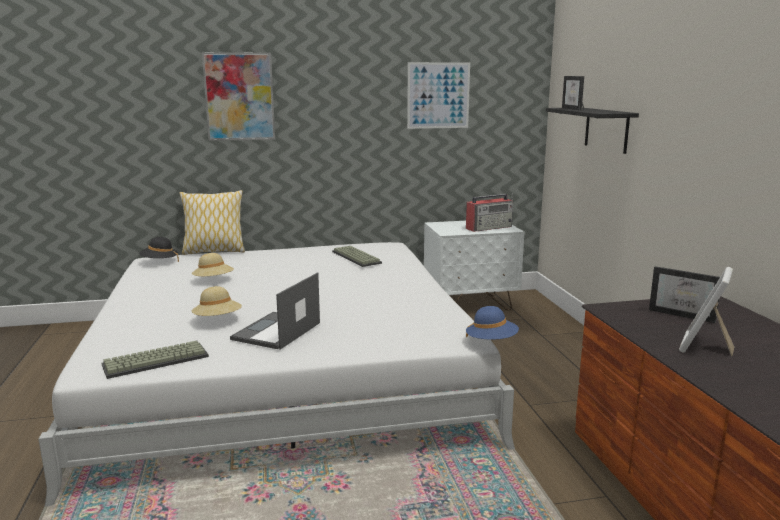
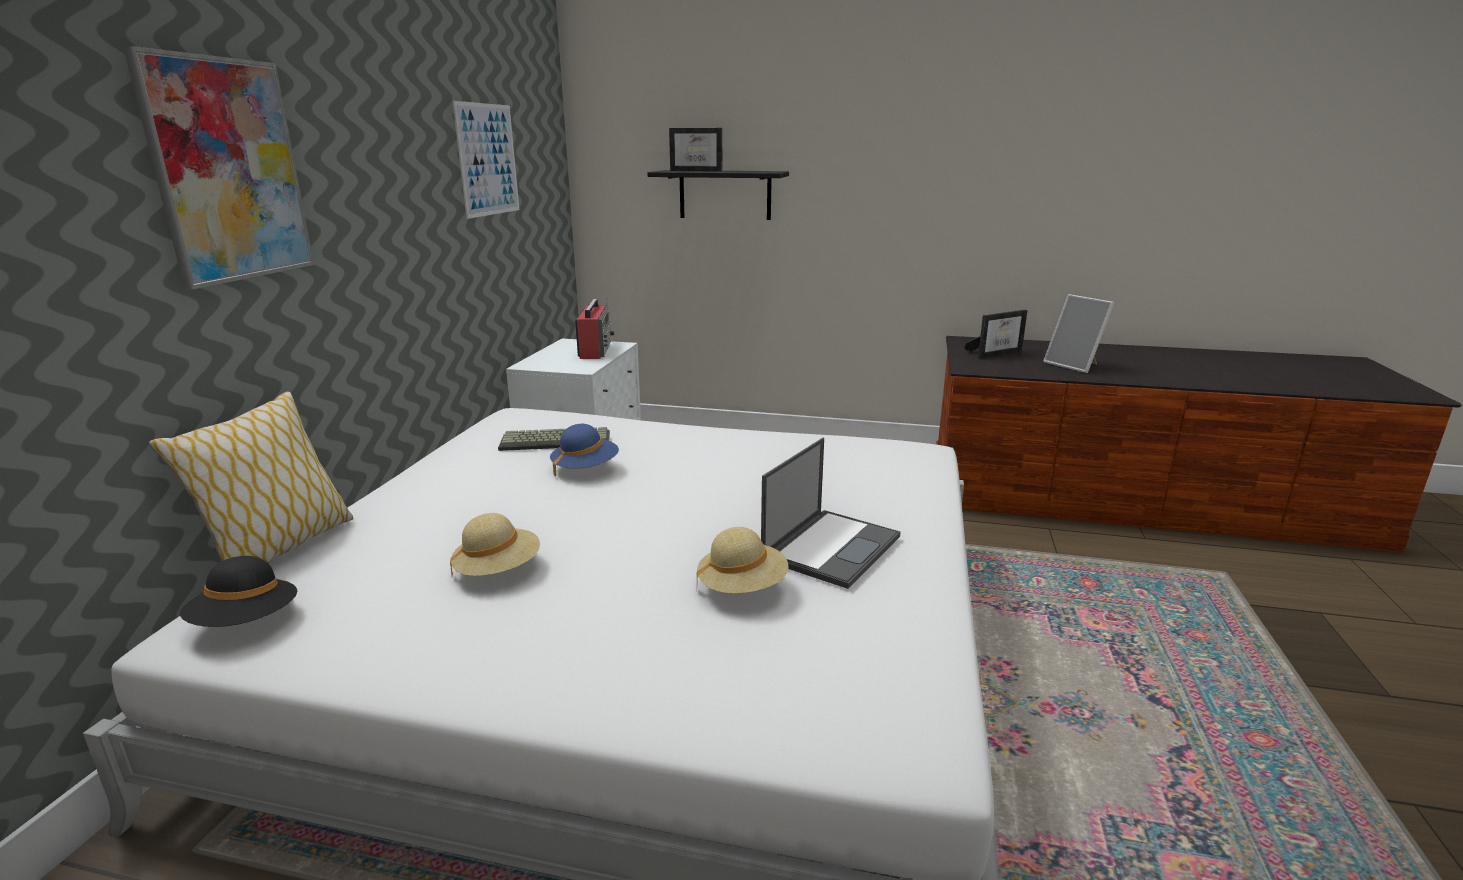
camera: 65 degrees left, 5 degrees up
keyboard [102,341,209,379] -> none
laptop [230,273,320,350] -> laptop turned 105 degrees counterclockwise [761,438,900,589]
blue hat [466,306,519,340] -> blue hat moved to [550,424,619,478]

